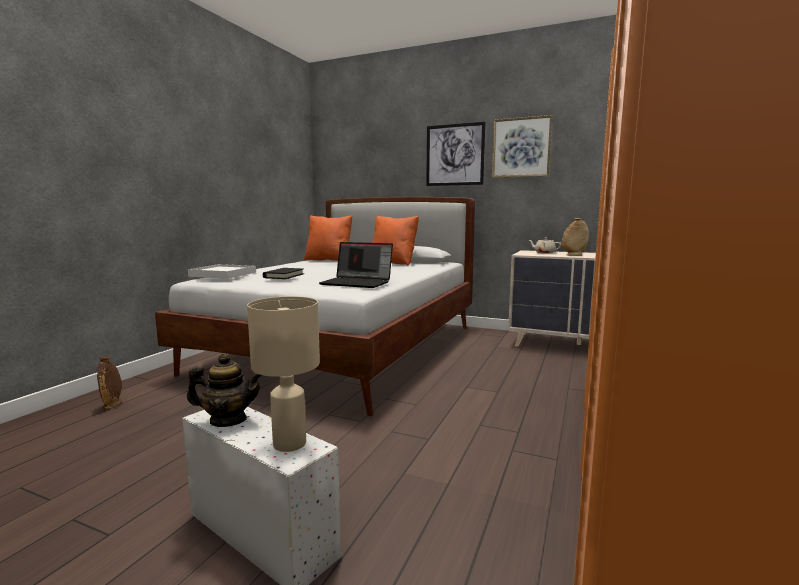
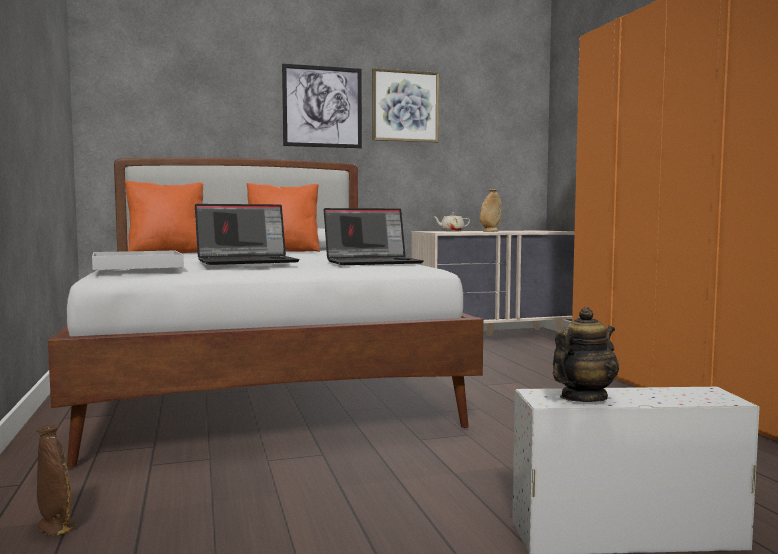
camera: 40 degrees left, 5 degrees down
beige table lamp [247,296,320,452] -> none
black book [263,268,304,279] -> laptop [195,204,300,265]

